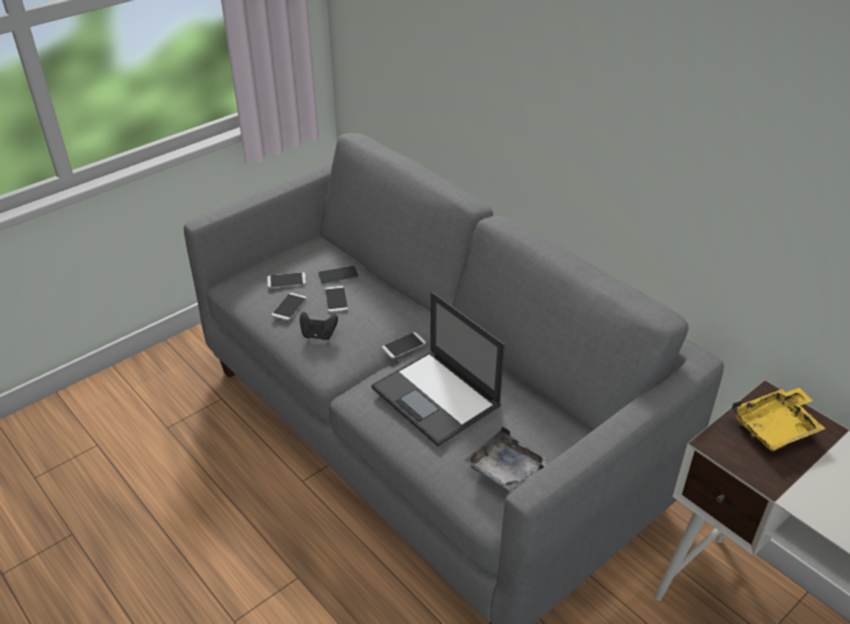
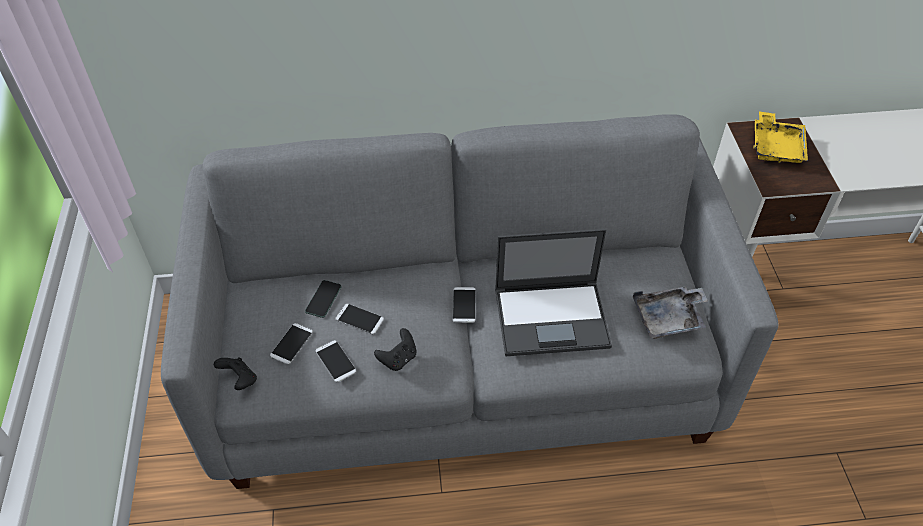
camera: 55 degrees left, 10 degrees up
none -> black game controller [214,357,257,390]

